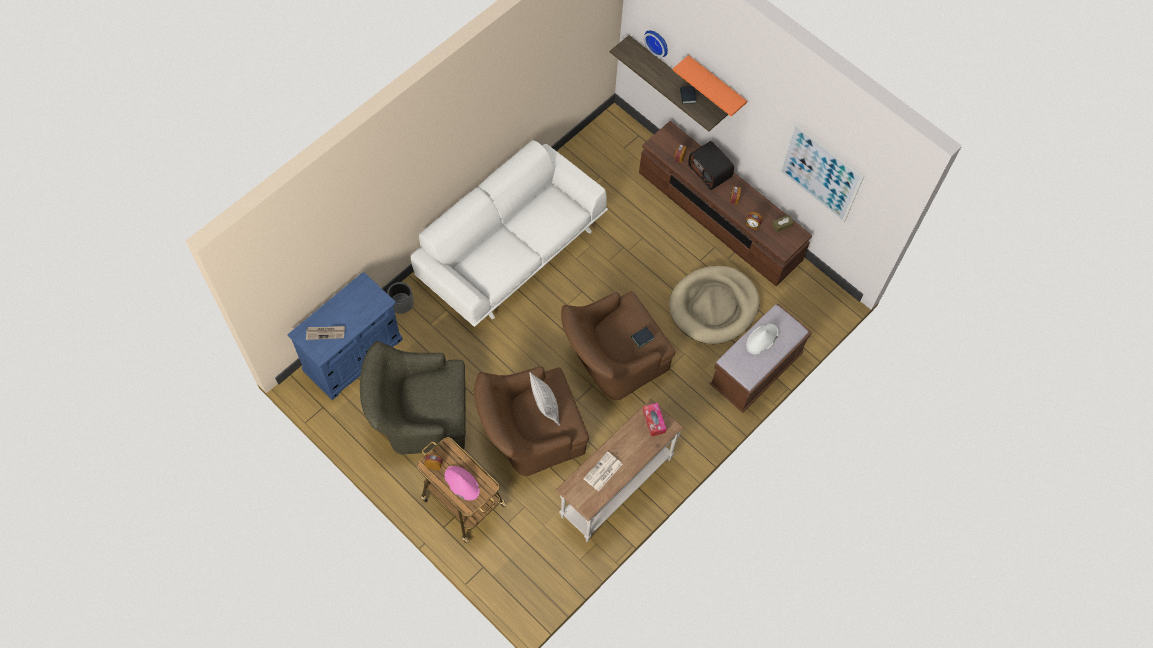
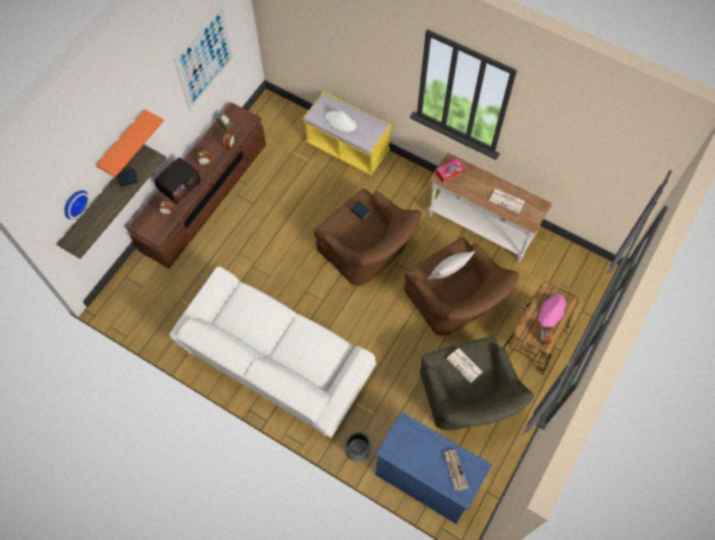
camera: 100 degrees left, 0 degrees up
beige dog bed [669,266,760,344] -> none
brown bench [709,304,812,413] -> yellow bench [303,92,391,175]
none -> newspaper [446,348,483,383]

